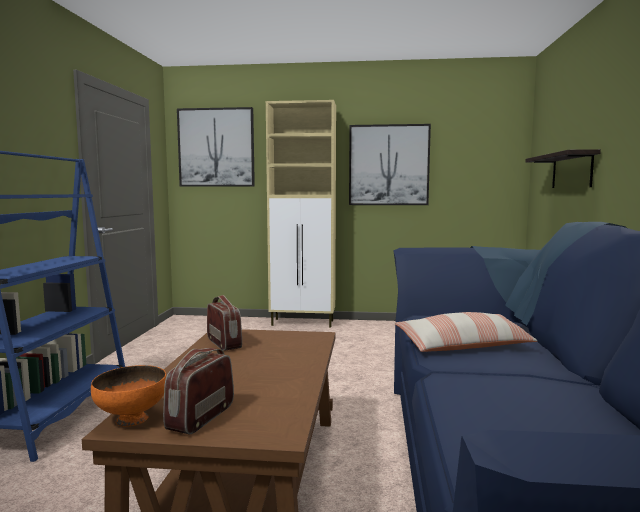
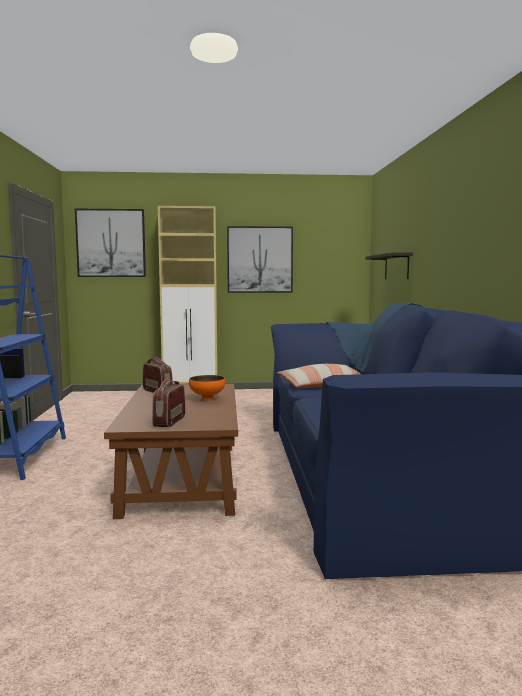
camera: 10 degrees left, 0 degrees up
orange bowl [91,365,167,426] -> orange bowl moved to [189,375,225,402]

